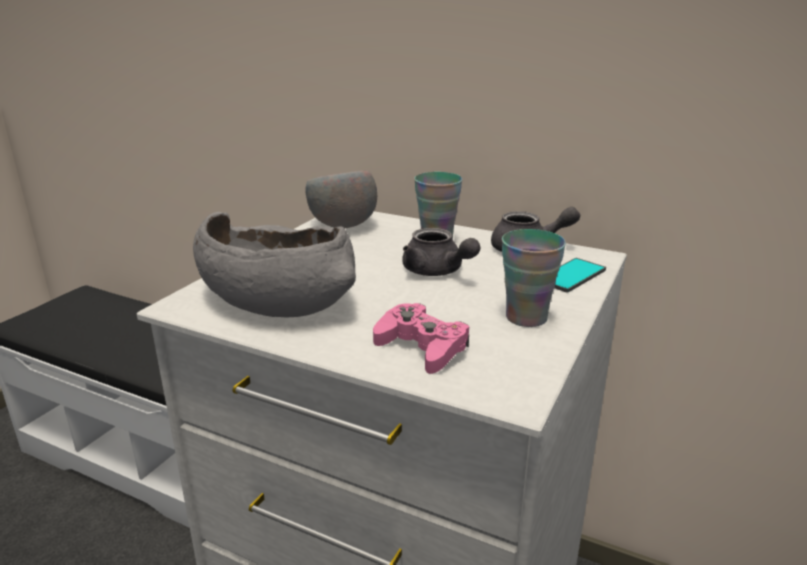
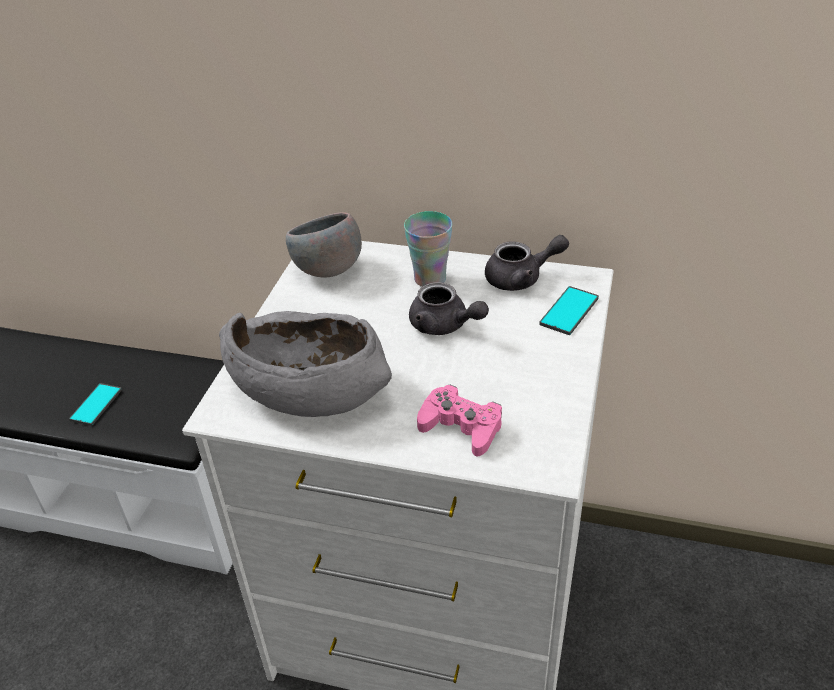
camera: 10 degrees left, 15 degrees up
cup [502,229,566,327] -> none
none -> phone [69,383,122,426]

